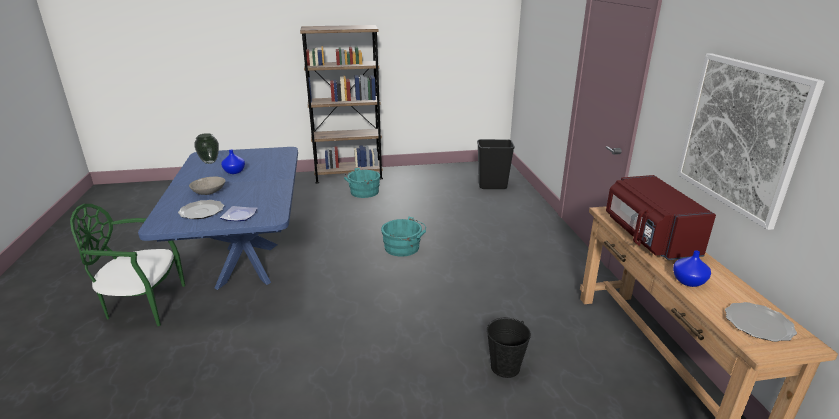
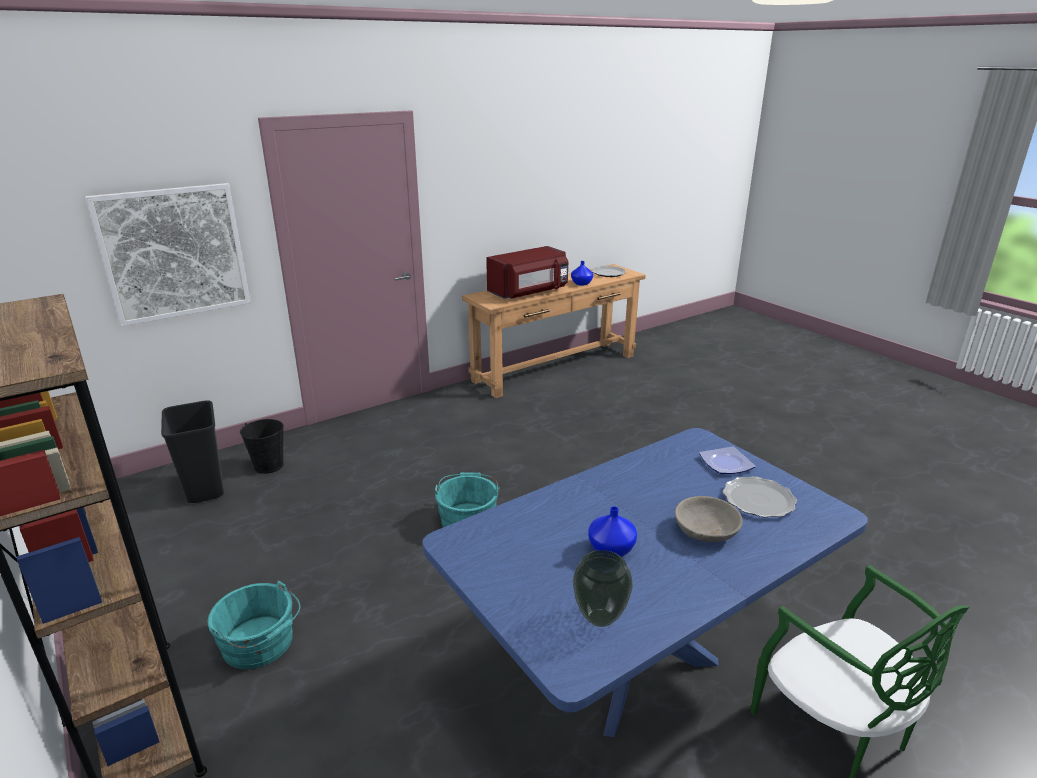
camera: 115 degrees left, 0 degrees up
black bucket [487,317,531,378] -> black bucket moved to [240,419,284,474]
picture [677,53,825,230] -> picture moved to [85,183,251,327]

